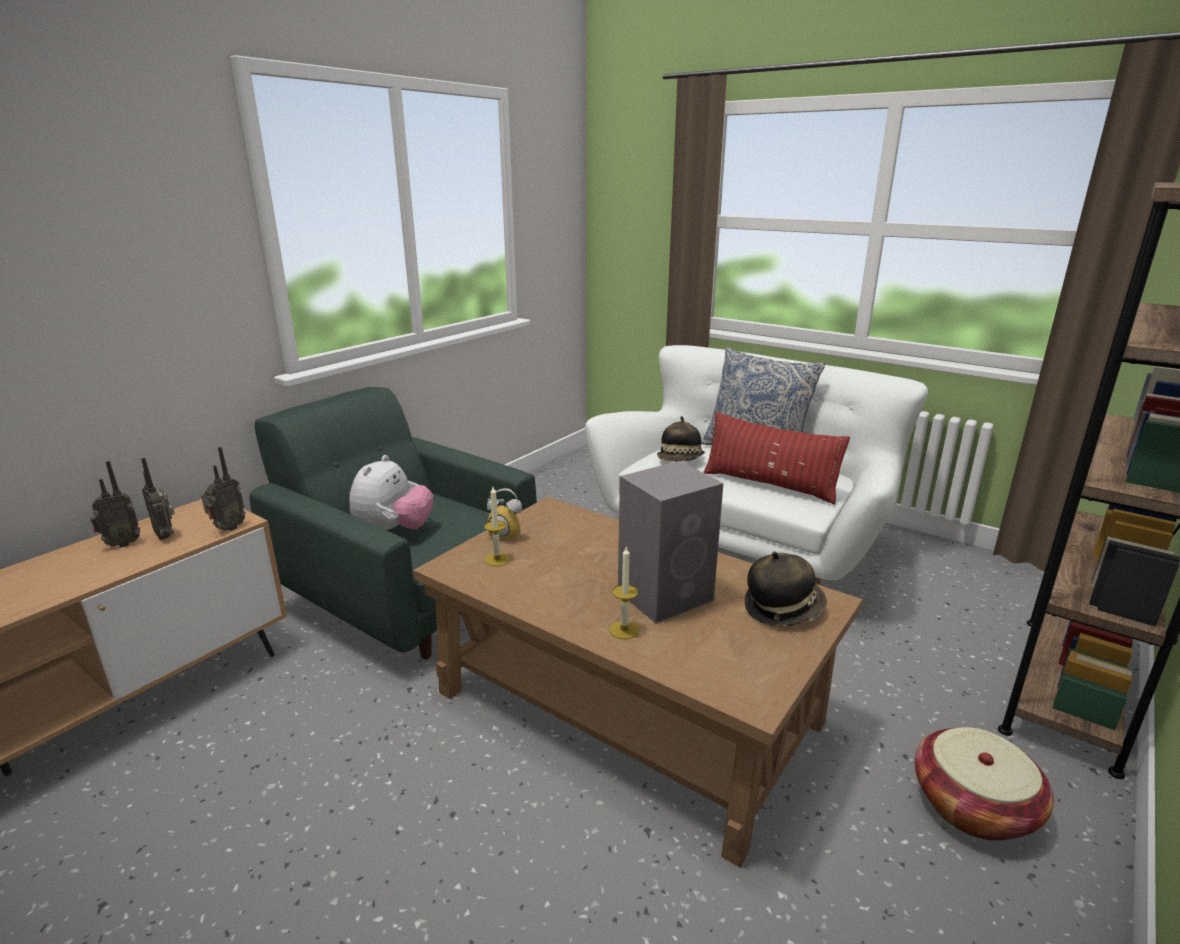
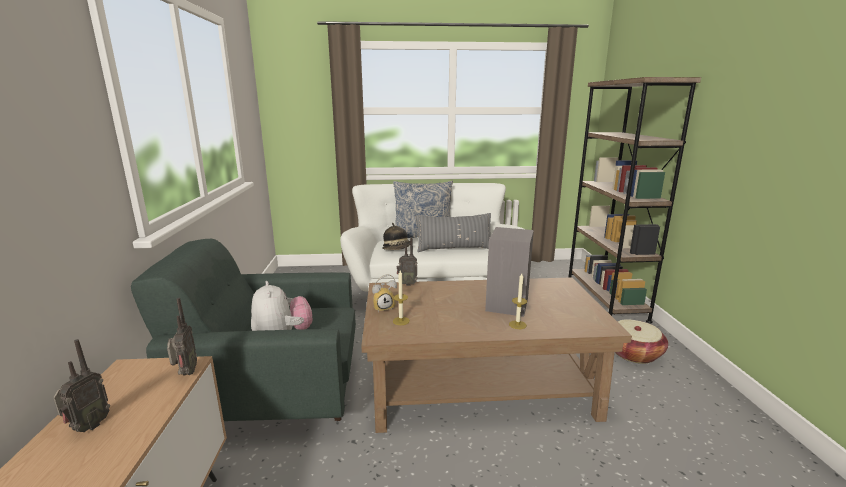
camera: 40 degrees left, 5 degrees down
radio [141,458,175,540] -> radio moved to [397,237,418,286]
red pillow [703,412,850,504] -> grey pillow [416,213,491,252]
hat [745,551,827,627] -> none

